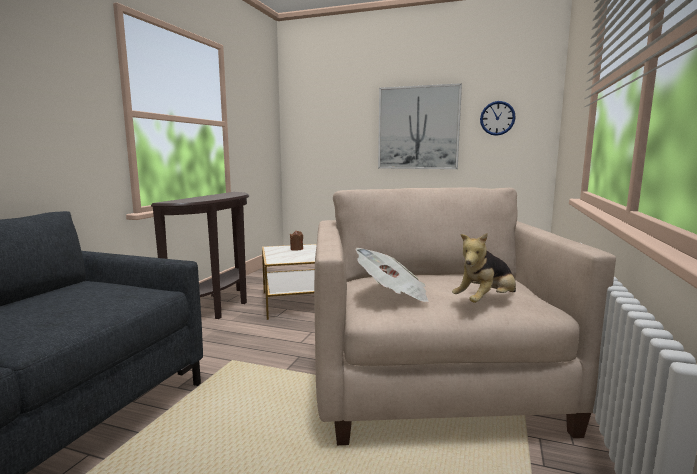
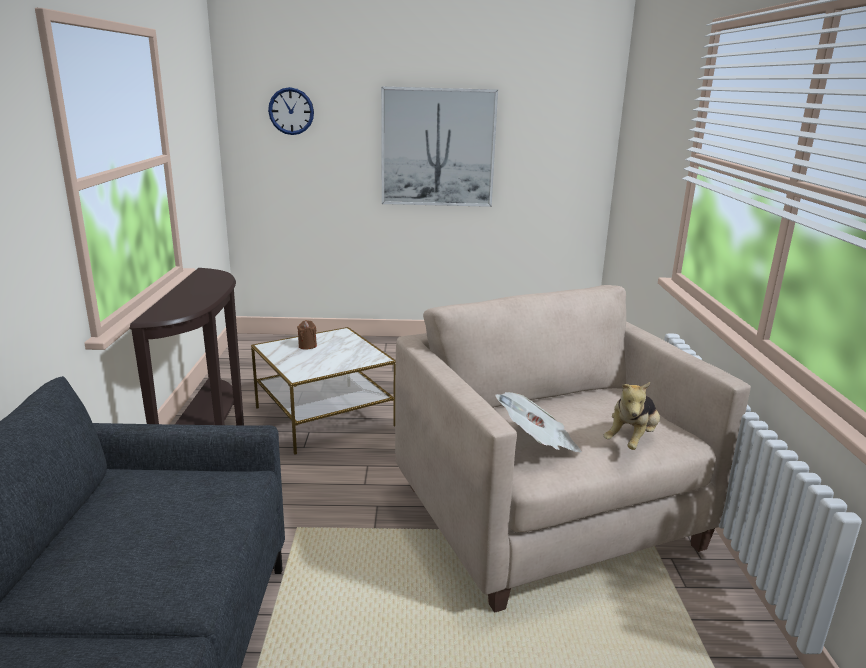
camera: 20 degrees left, 10 degrees up
wall clock [480,101,516,136] -> wall clock moved to [268,87,314,135]

